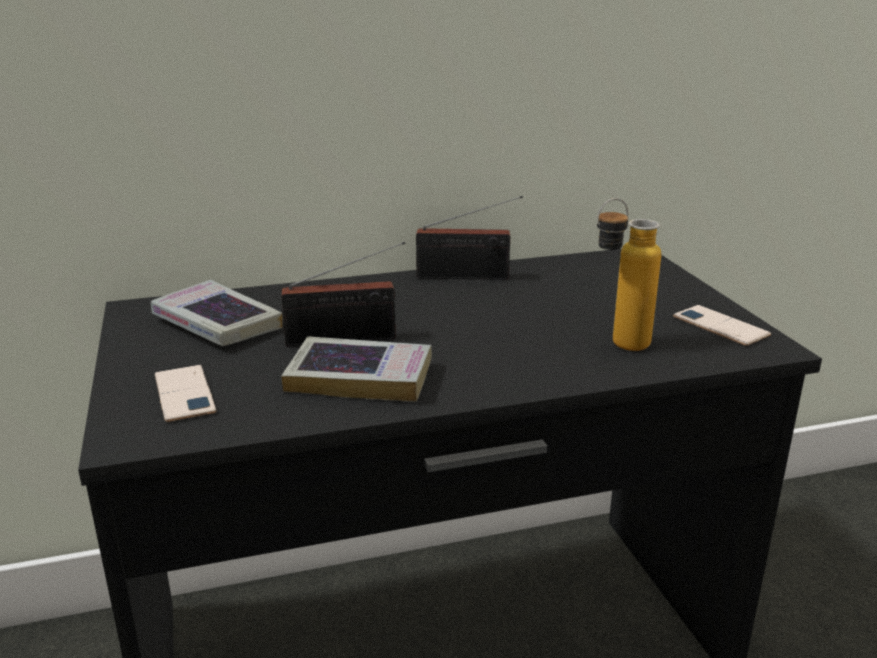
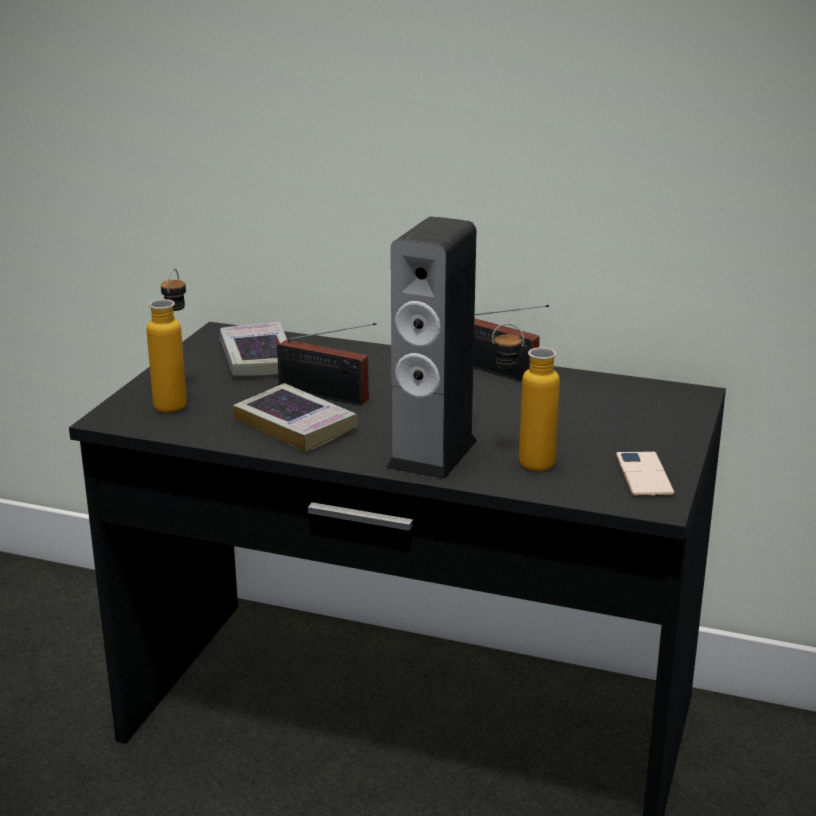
camera: 35 degrees right, 0 degrees up
phone [155,365,216,422] -> bottle [147,268,187,413]
none -> speaker [386,216,477,480]

